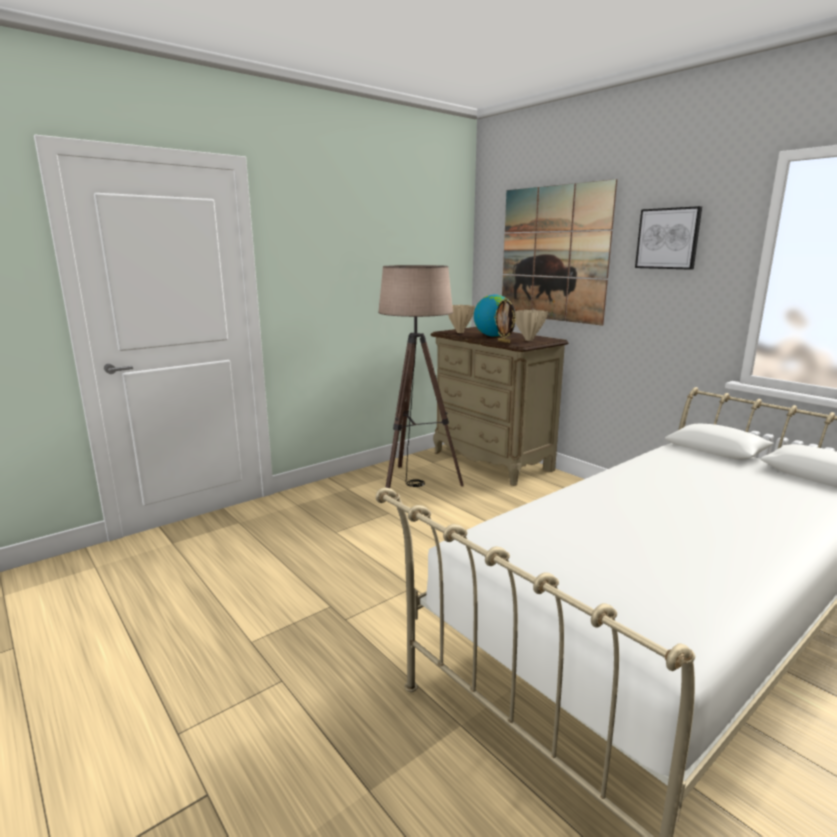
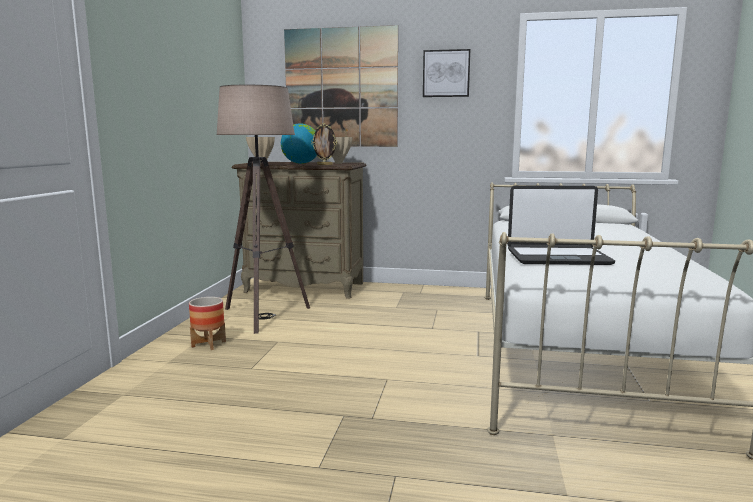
camera: 40 degrees left, 5 degrees down
none -> planter [189,297,226,350]
none -> laptop [508,185,615,265]

